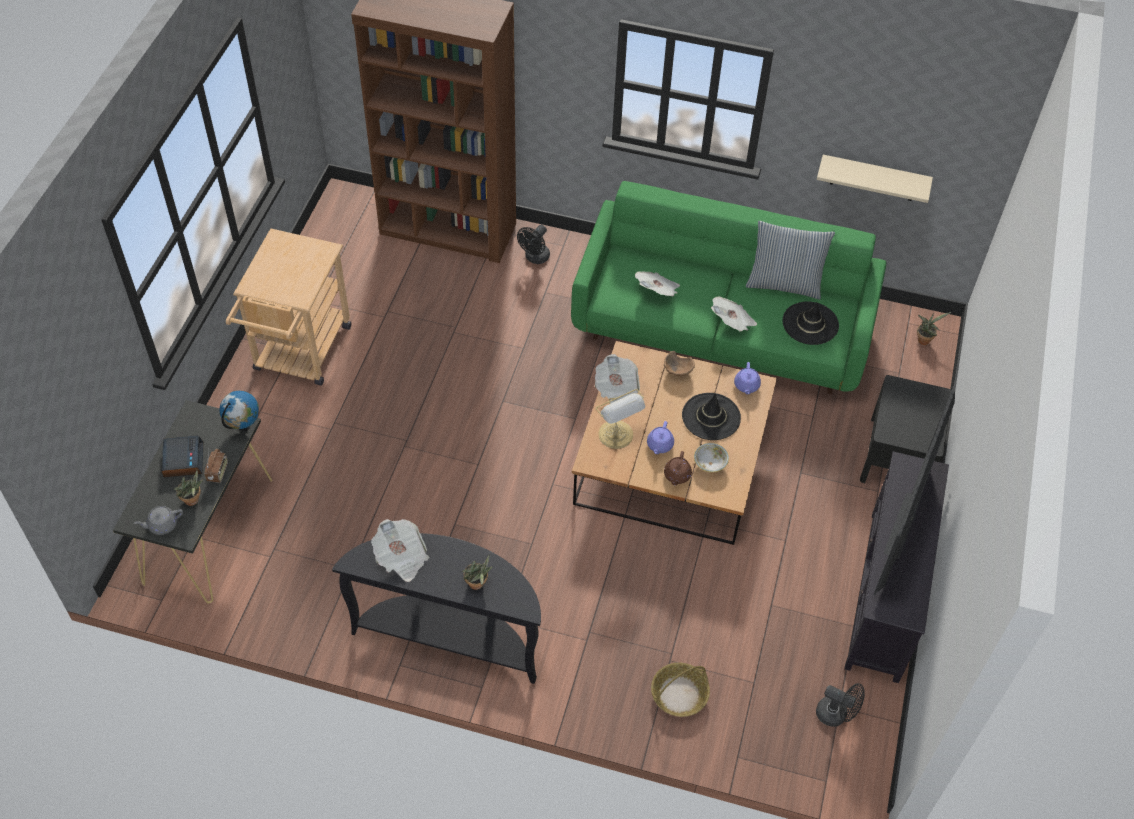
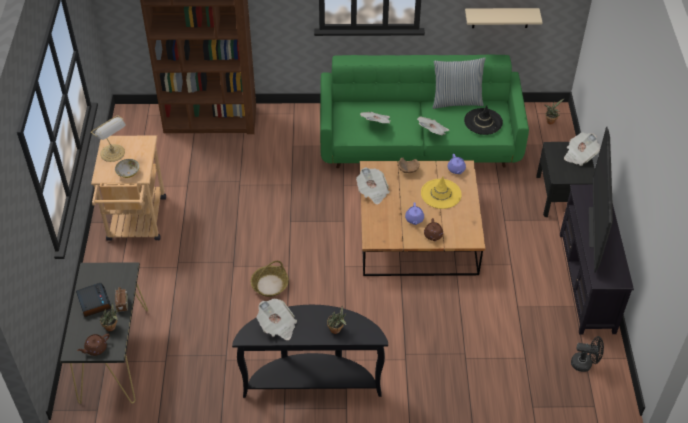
camera: 15 degrees left, 5 degrees down
grey teapot [134,506,183,535] -> brown teapot [77,334,110,356]
globe [220,391,259,431] -> none
black fan [517,225,550,264] -> none
table lamp [596,389,646,449] -> table lamp moved to [91,115,126,162]
basket [651,663,710,717] -> basket moved to [251,261,289,297]
black hat [682,393,741,440] -> yellow hat [421,176,462,209]
bowl [694,443,729,472] -> bowl moved to [115,159,140,178]
none -> newspaper [564,132,600,166]

